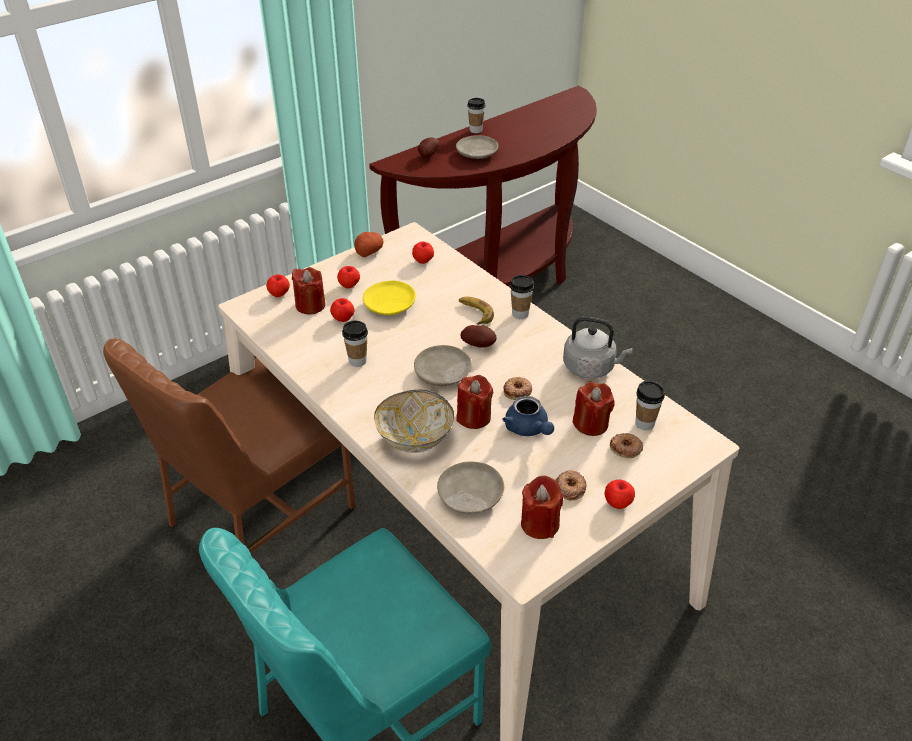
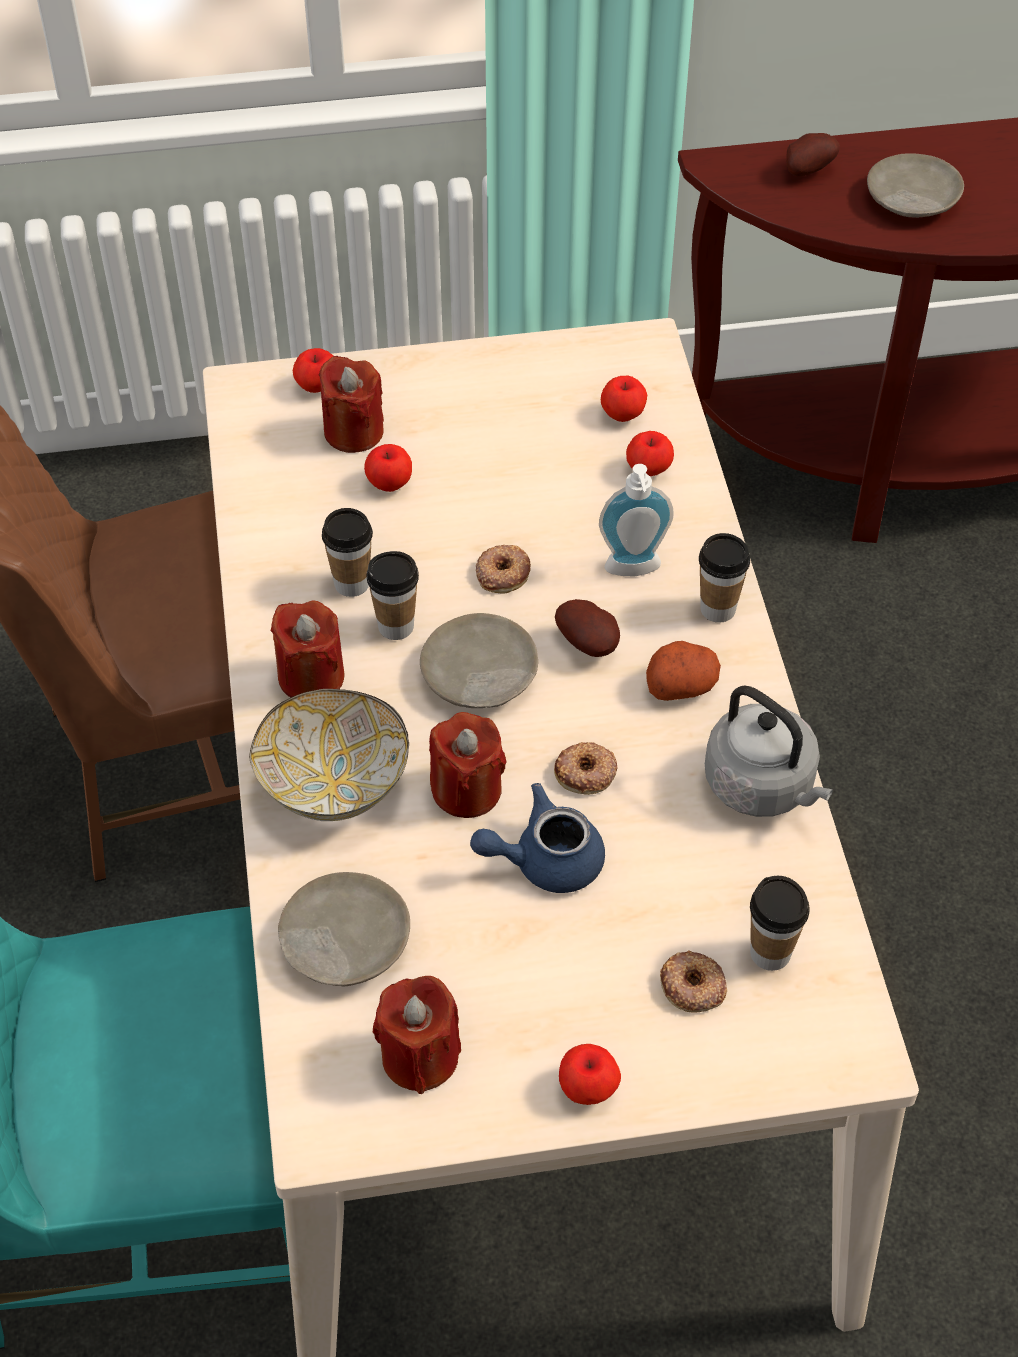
camera: 30 degrees right, 10 degrees up
apple [337,266,360,288] -> apple moved to [626,431,674,476]
potato [354,232,383,257] -> potato moved to [646,641,721,701]
yellow plate [363,280,416,315] -> none
banana [459,297,494,325] -> soap dispenser [599,464,674,576]
cup [467,98,485,133] -> cup moved to [366,551,419,640]
blue teapot [503,396,554,436] -> blue teapot turned 75 degrees clockwise [470,783,605,893]
donut [556,470,587,500] -> donut moved to [476,545,531,593]
red candle [573,382,615,436] -> red candle moved to [271,601,345,697]

